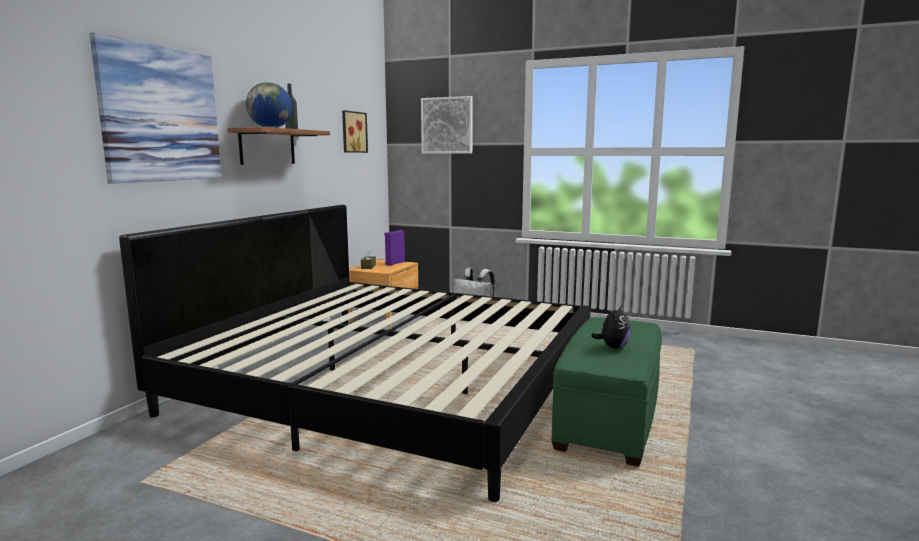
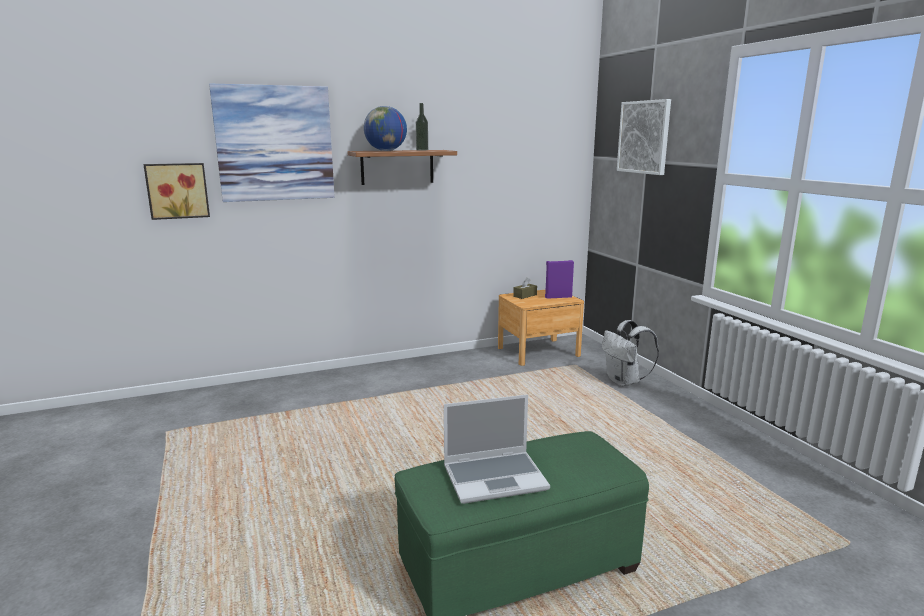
camera: 45 degrees right, 5 degrees up
bed [119,205,591,502] -> none
picture [342,110,368,153] -> picture moved to [143,163,210,220]
plush toy [591,305,631,349] -> laptop [444,394,550,504]

